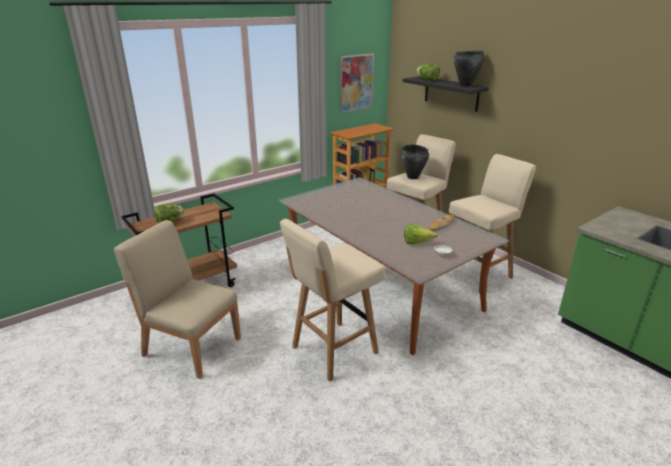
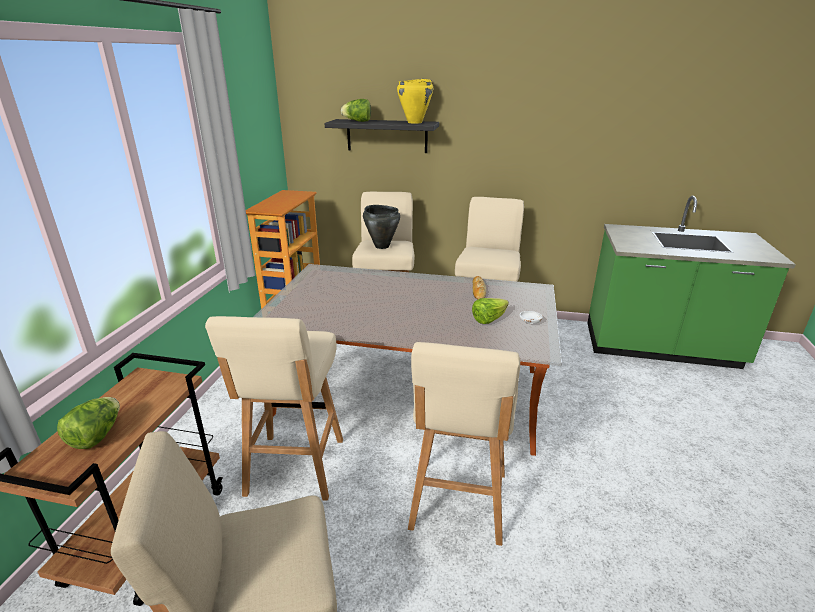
camera: 40 degrees left, 0 degrees up
picture [340,53,374,113] -> none
black cooking pot [453,51,485,87] -> yellow cooking pot [397,79,433,124]
none -> beige stool [205,316,343,501]

